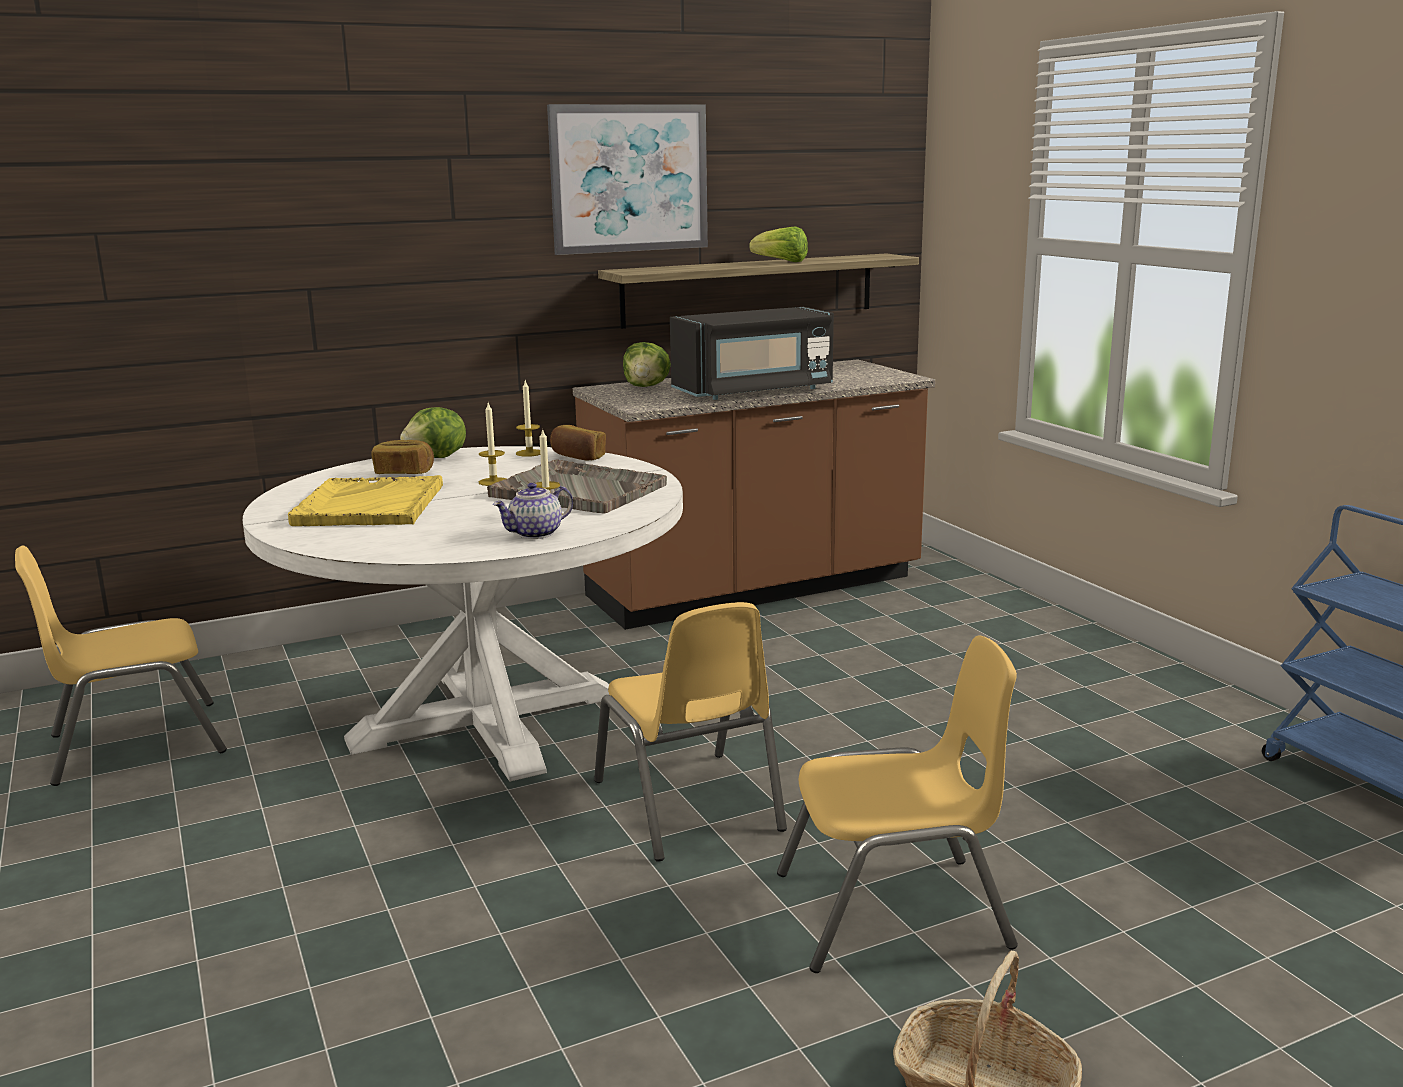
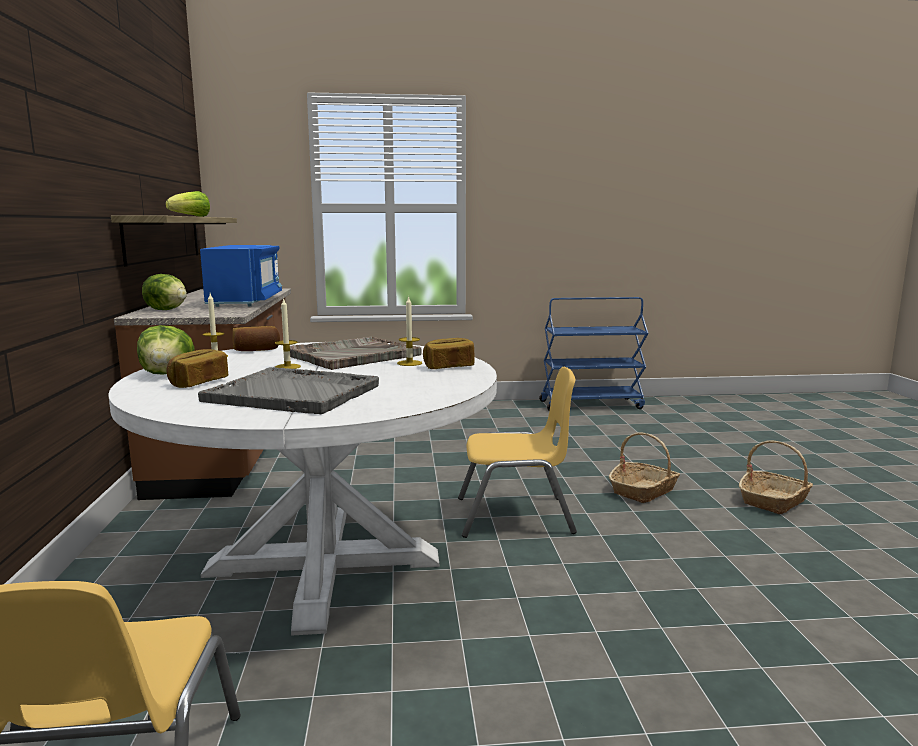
camera: 70 degrees left, 5 degrees down
yellow tray [288,475,443,526] -> grey tray [198,367,379,414]
teapot [493,483,573,539] -> bread [423,338,475,369]
picture [547,104,708,255] -> none
black microwave [670,307,834,400] -> blue microwave [200,245,282,307]
yellow chair [777,635,1018,973] -> basket [609,432,680,503]

